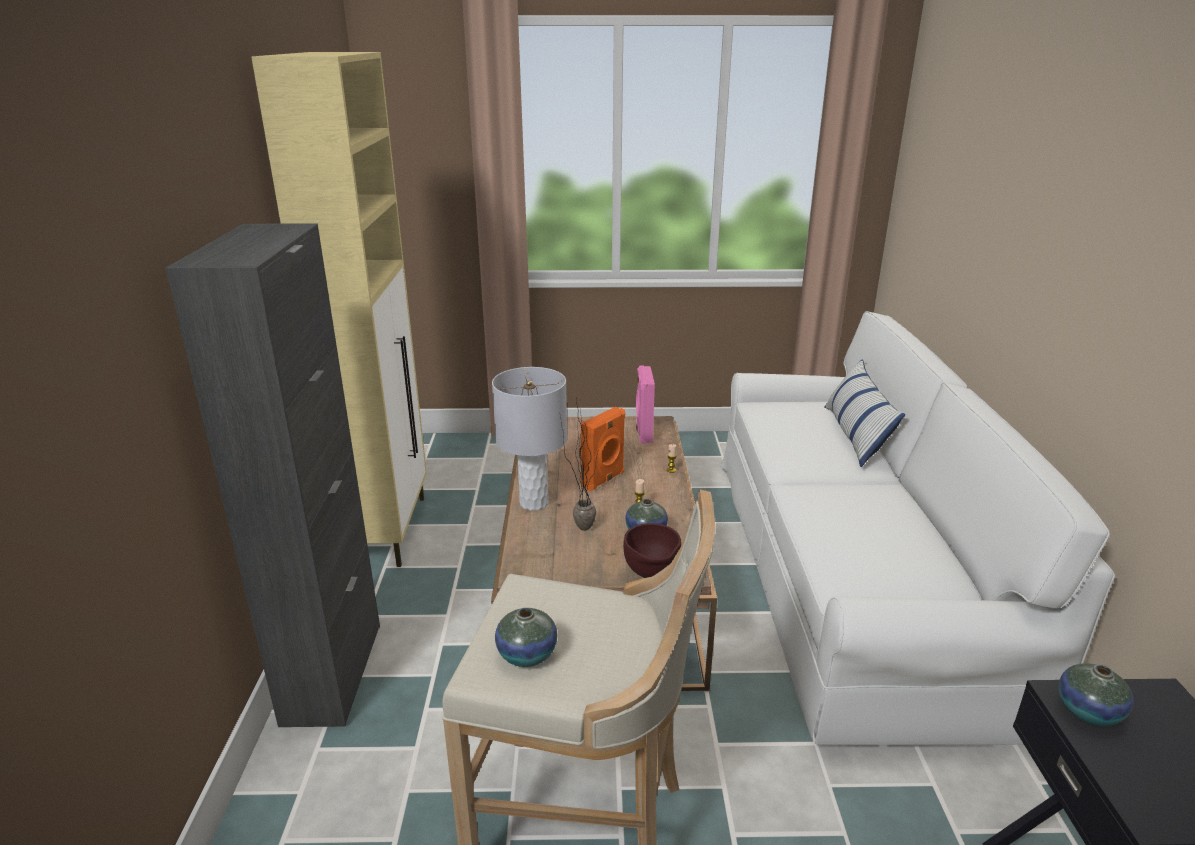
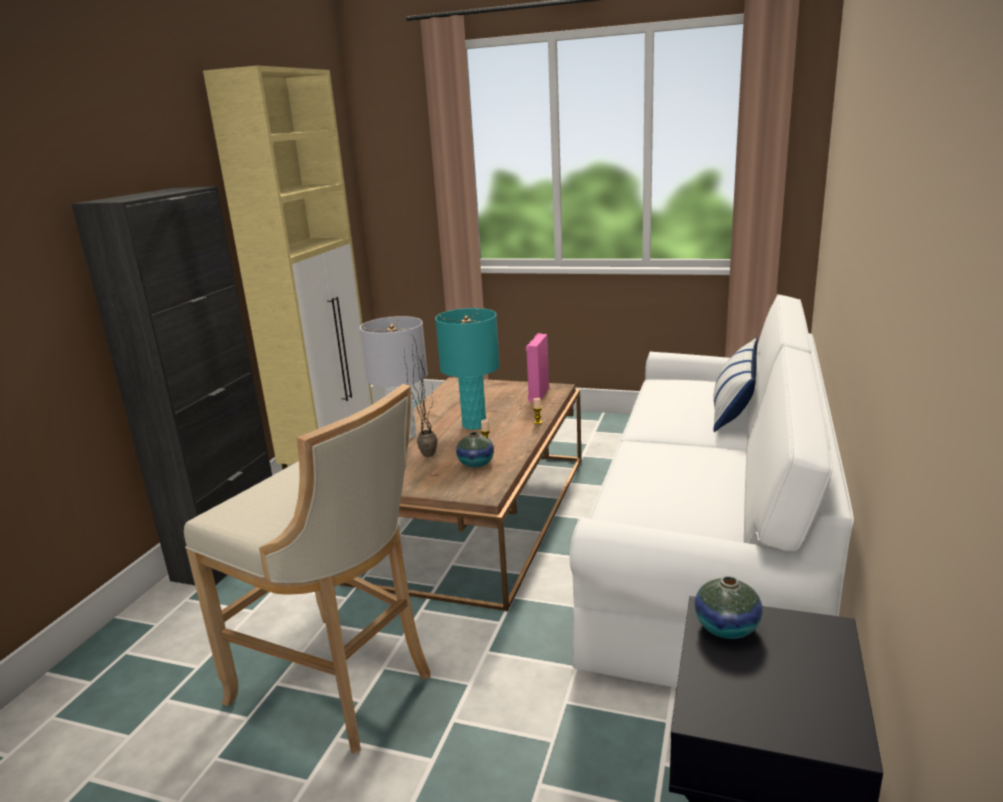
camera: 20 degrees right, 5 degrees down
vase [495,608,557,667] -> none
orange speaker [581,407,625,491] -> turquoise table lamp [435,308,500,430]
brown bowl [623,523,681,578] -> none

